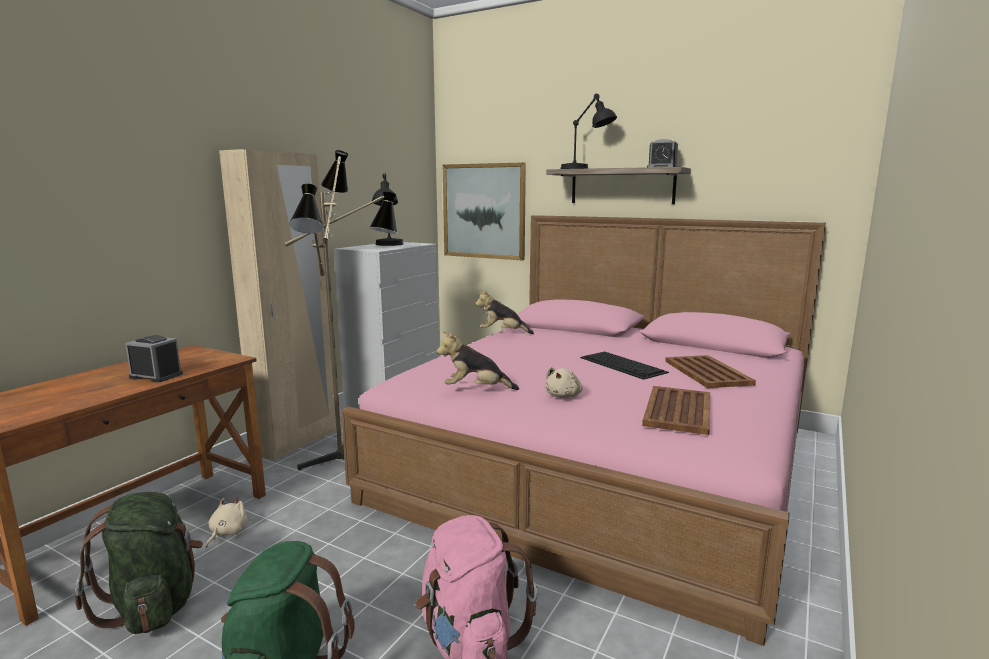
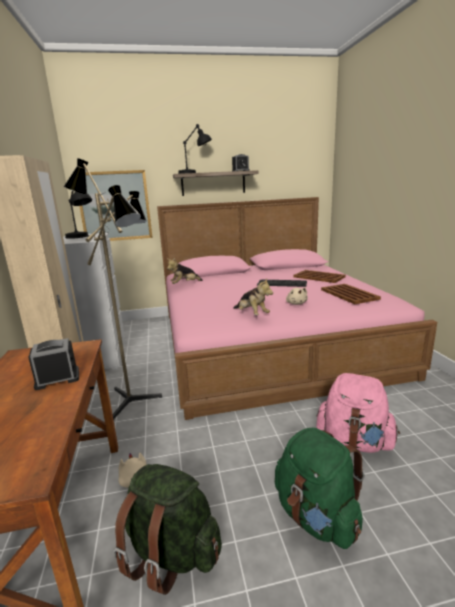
camera: 40 degrees left, 5 degrees up
plush toy [437,331,519,390] -> plush toy turned 90 degrees counterclockwise [233,279,273,315]

